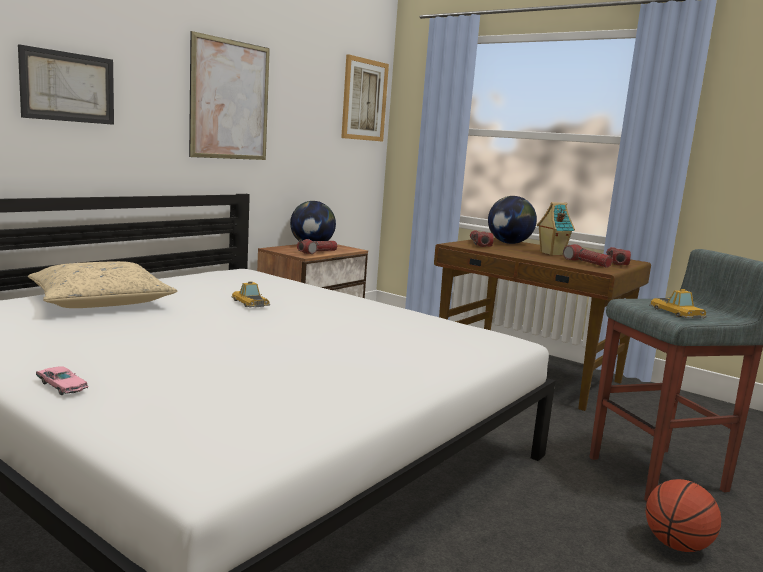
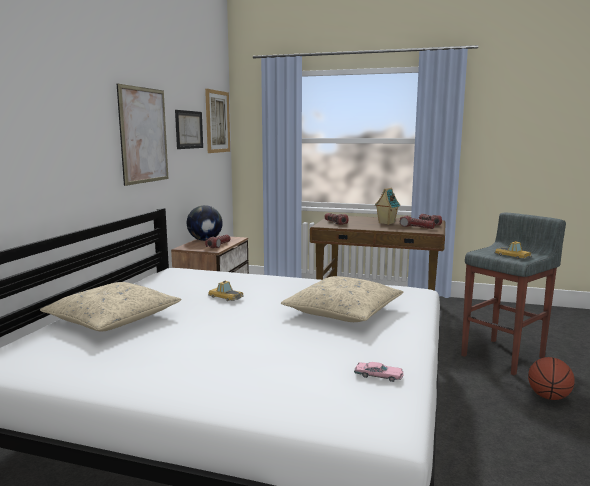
camera: 20 degrees left, 0 degrees up
picture [18,44,114,125] -> picture moved to [175,110,203,149]
pink toy car [36,366,89,395] -> pink toy car moved to [354,362,404,382]
globe [488,196,537,244] -> none
none -> beige pillow [281,276,403,322]

